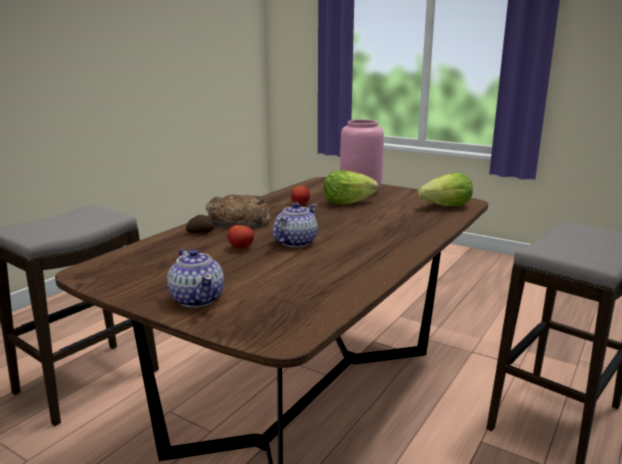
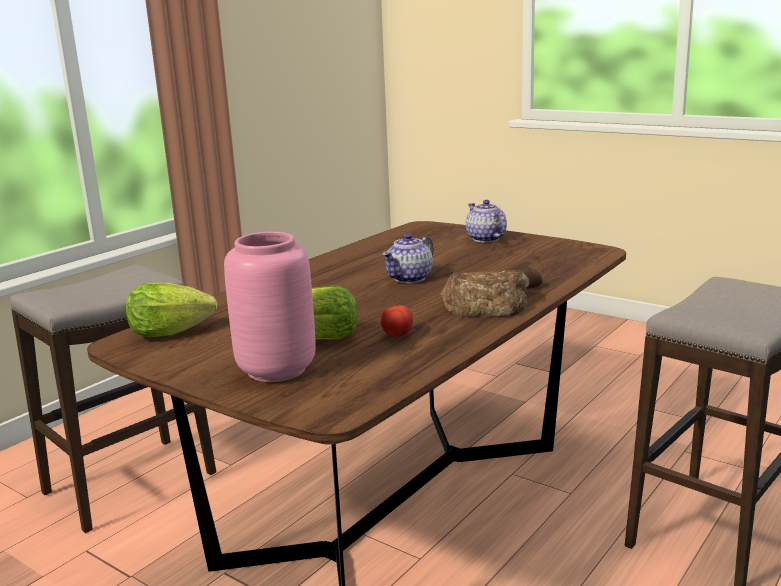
camera: 175 degrees left, 0 degrees up
tomato [227,225,254,248] -> none

